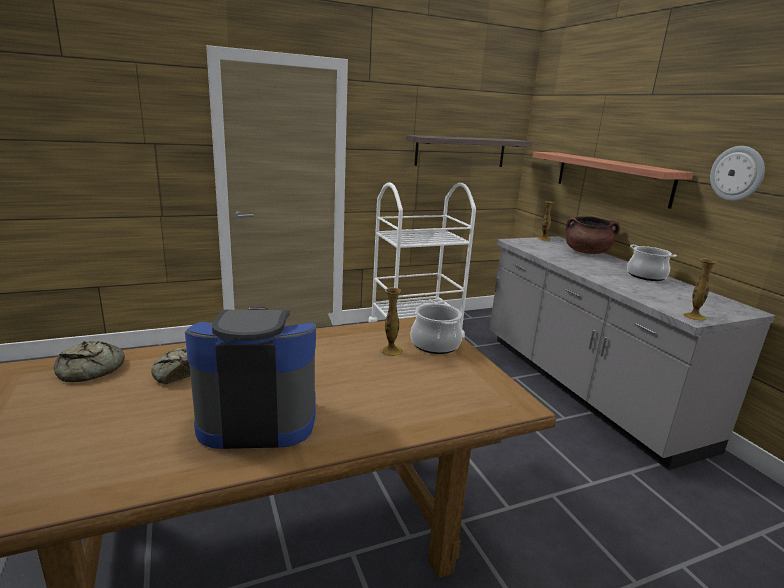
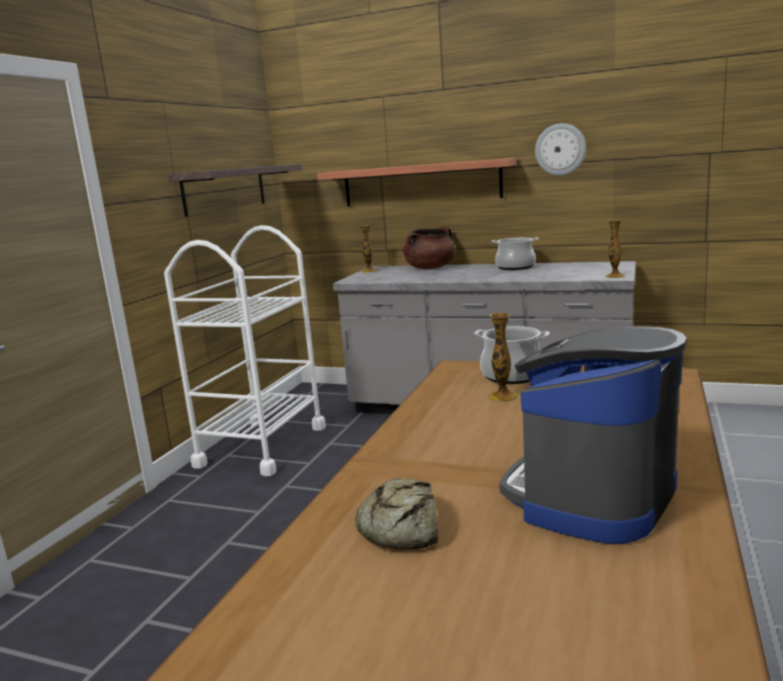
camera: 45 degrees left, 5 degrees down
bread [54,341,125,382] -> none

